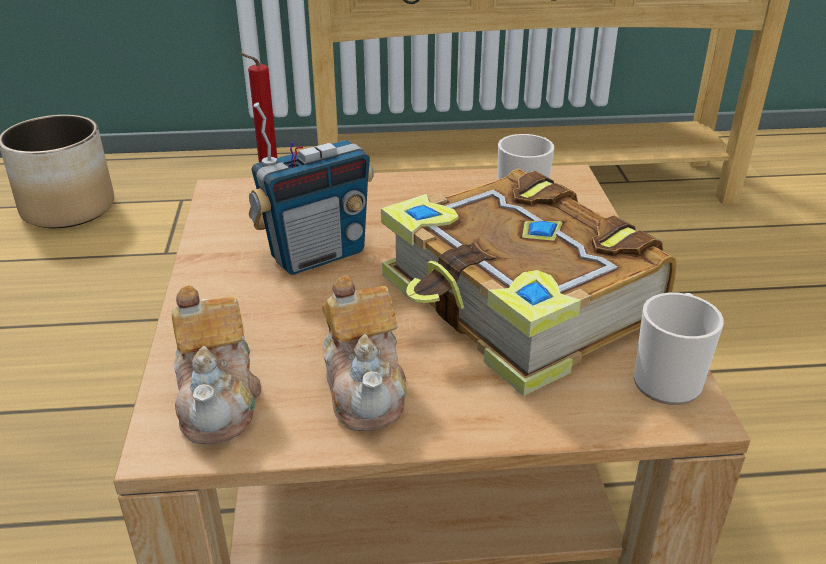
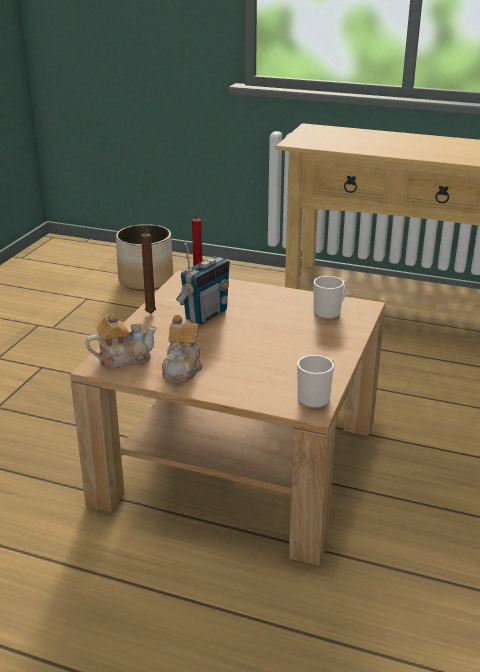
camera: 25 degrees right, 5 degrees down
teapot [172,285,261,444] -> teapot turned 120 degrees counterclockwise [85,313,158,368]
radio [249,103,374,275] -> radio turned 45 degrees counterclockwise [176,243,230,325]
book [381,169,677,396] -> none
none -> brown candle [141,229,156,313]

